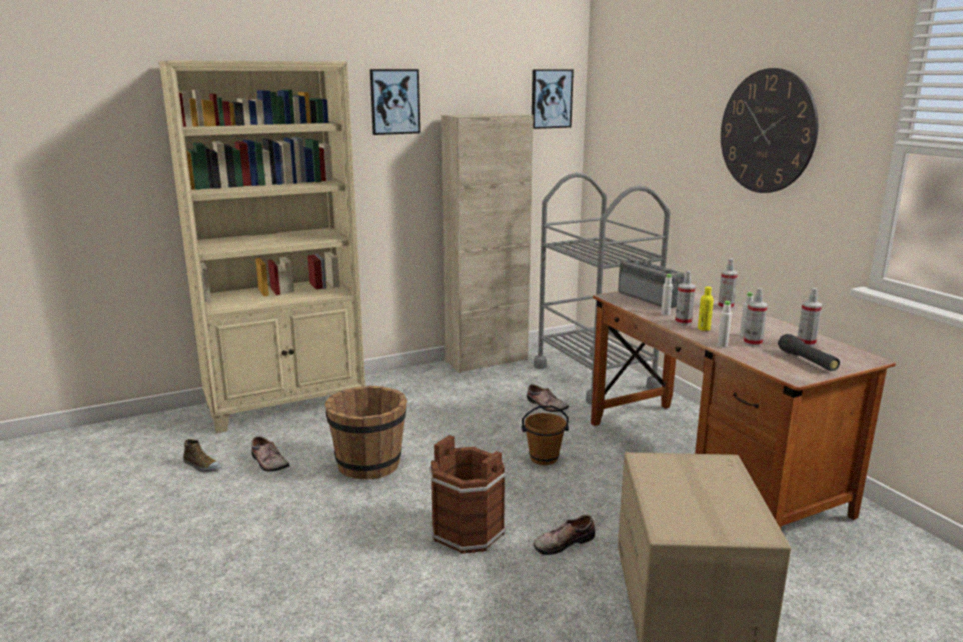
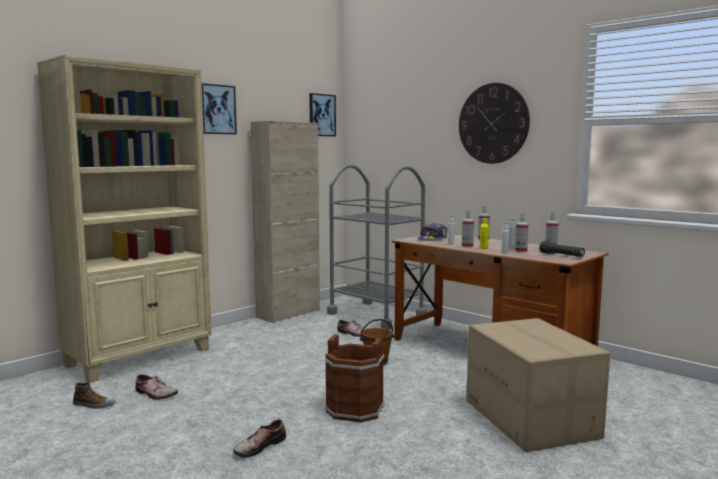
camera: 20 degrees left, 10 degrees down
brown bucket [325,385,407,479] -> none
shoe [533,515,595,555] -> shoe moved to [233,419,286,458]
radio [618,258,685,308] -> cap [418,223,448,241]

